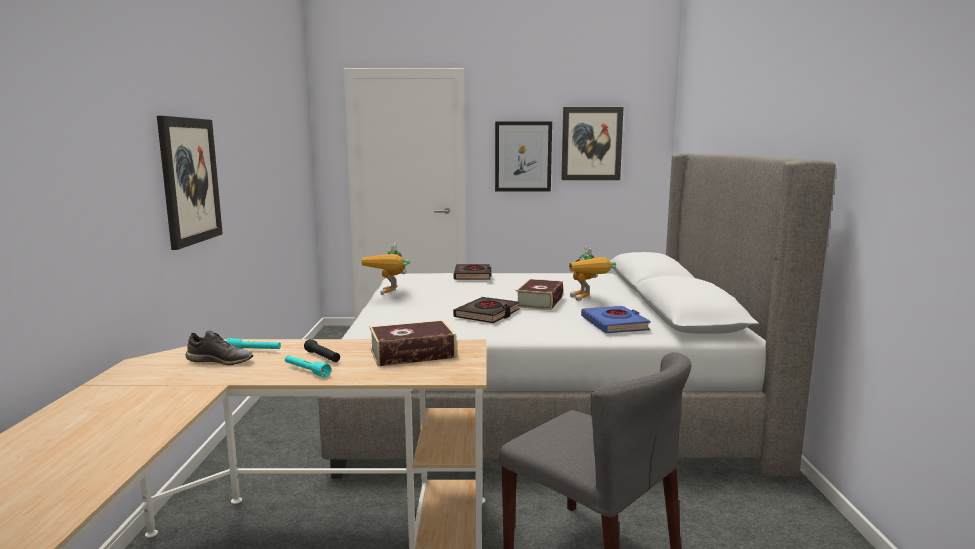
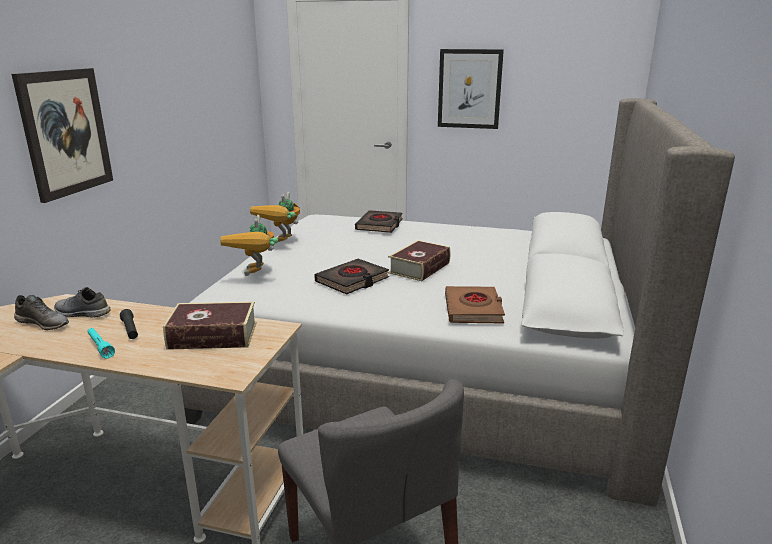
camera: 15 degrees right, 10 degrees up
turquoise flashlight [226,338,281,349] -> grey shoe [54,287,111,318]
picture [561,107,623,180] -> none
toy robot [569,246,616,301] -> toy robot moved to [220,215,278,276]
blue book [581,306,651,333] -> brown book [445,286,505,324]

